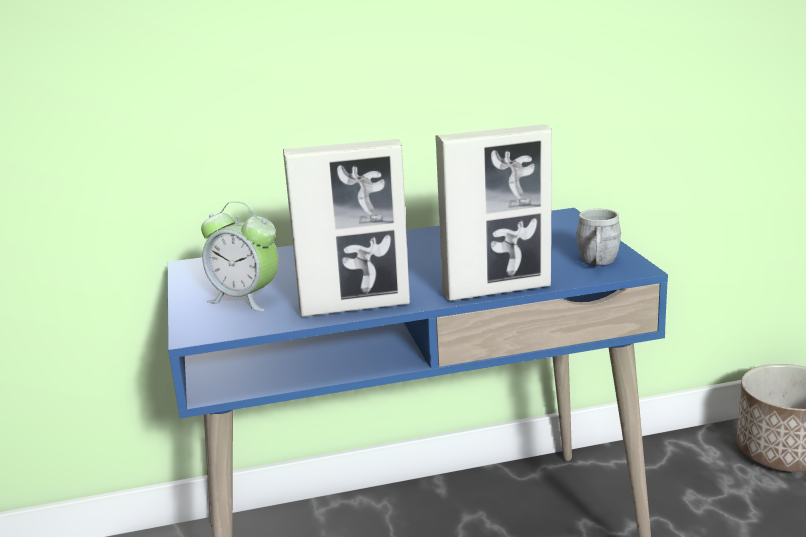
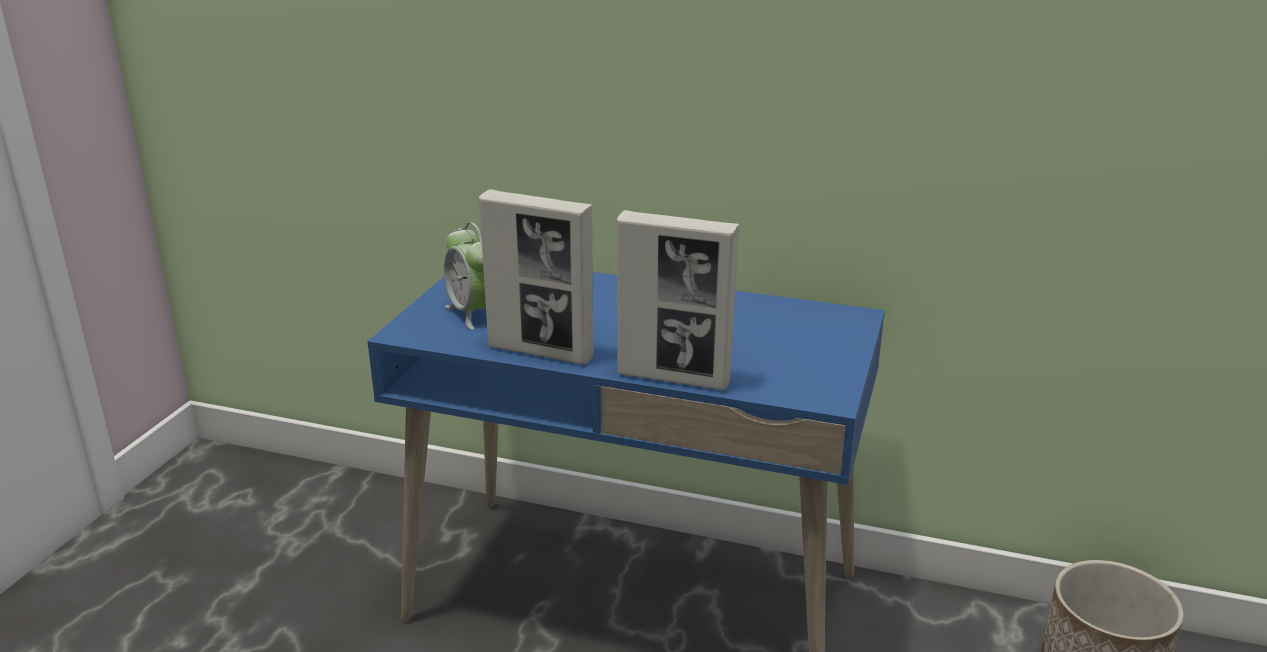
camera: 30 degrees right, 5 degrees up
grey mug [576,209,621,266] -> none

